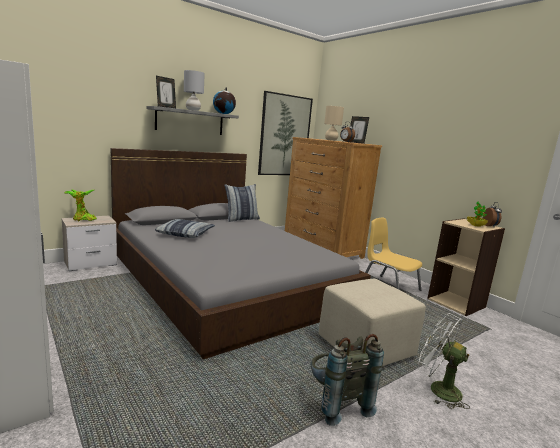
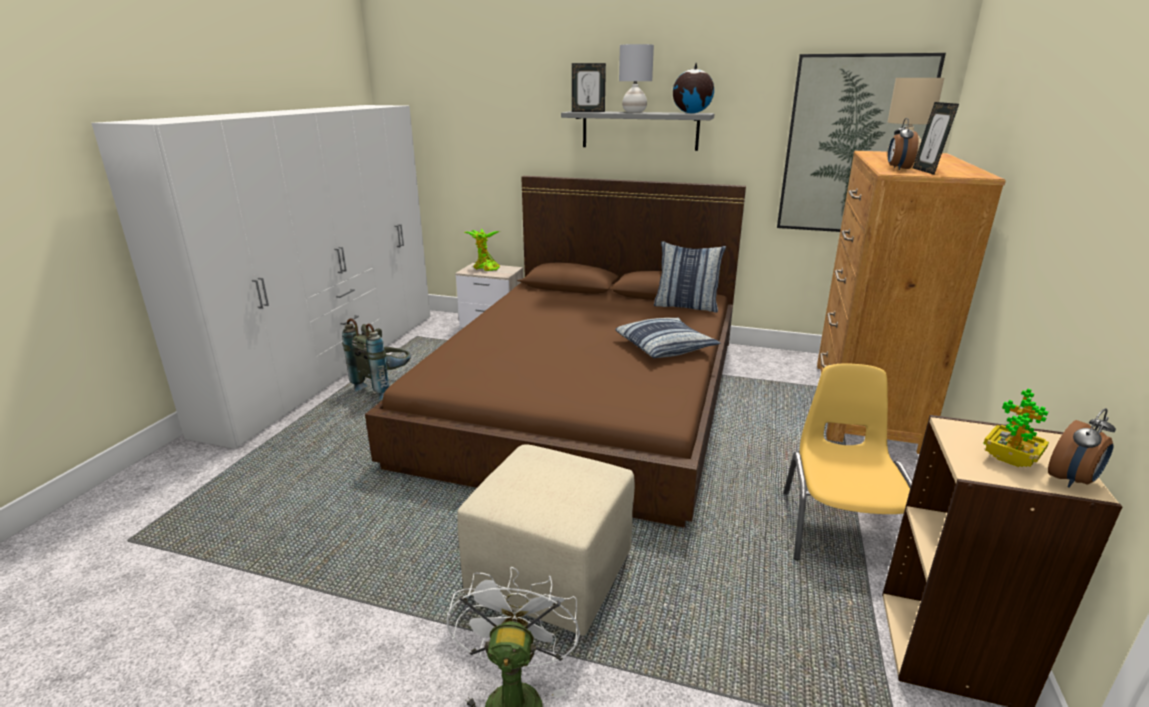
camera: 55 degrees right, 10 degrees up
grey bed [111,148,371,359] -> brown bed [365,176,746,528]
pillow [155,219,215,238] -> pillow moved to [615,317,720,358]
grey backpack [311,334,384,426] -> grey backpack moved to [342,318,411,401]

